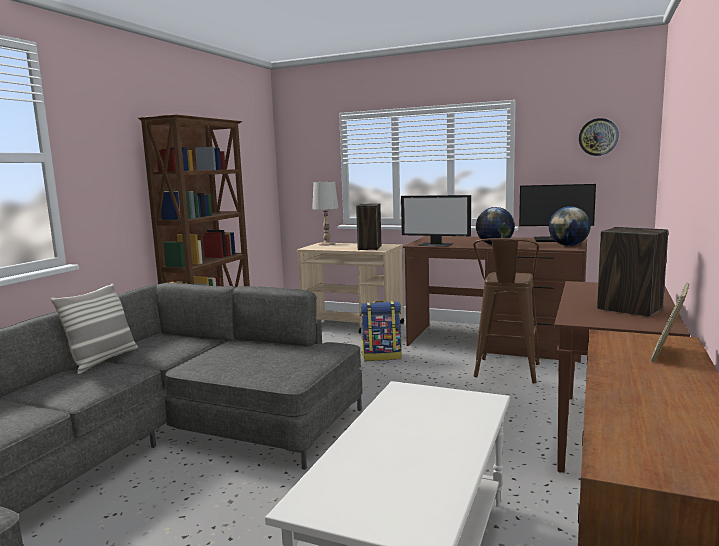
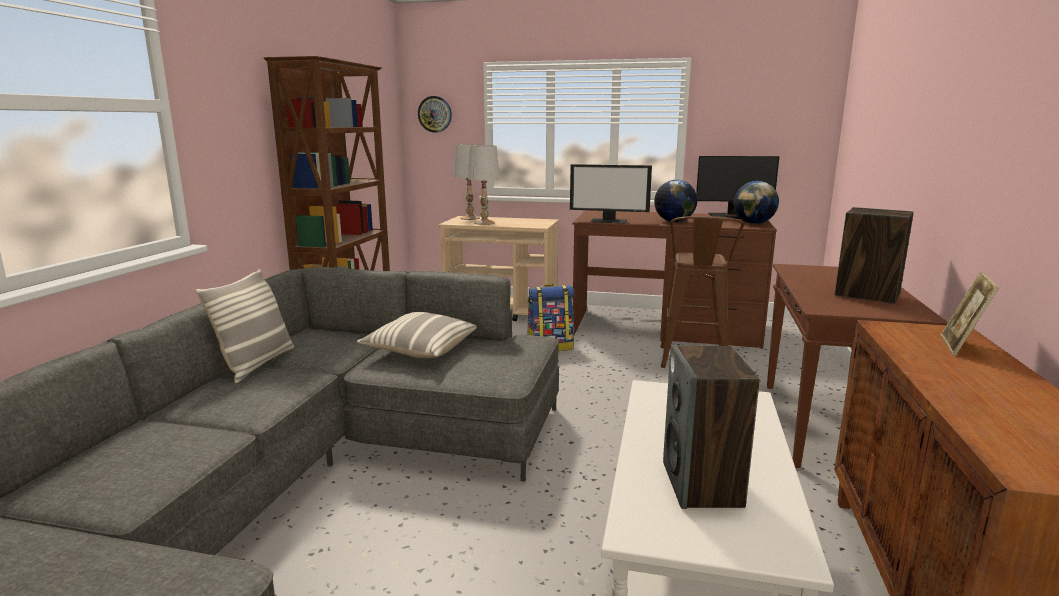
camera: 10 degrees left, 5 degrees up
speaker [356,203,381,250] -> speaker moved to [663,345,760,509]
wall clock [579,118,619,156] -> wall clock moved to [418,96,452,133]
none -> pillow [357,312,477,358]
none -> white table lamp [468,145,500,225]

